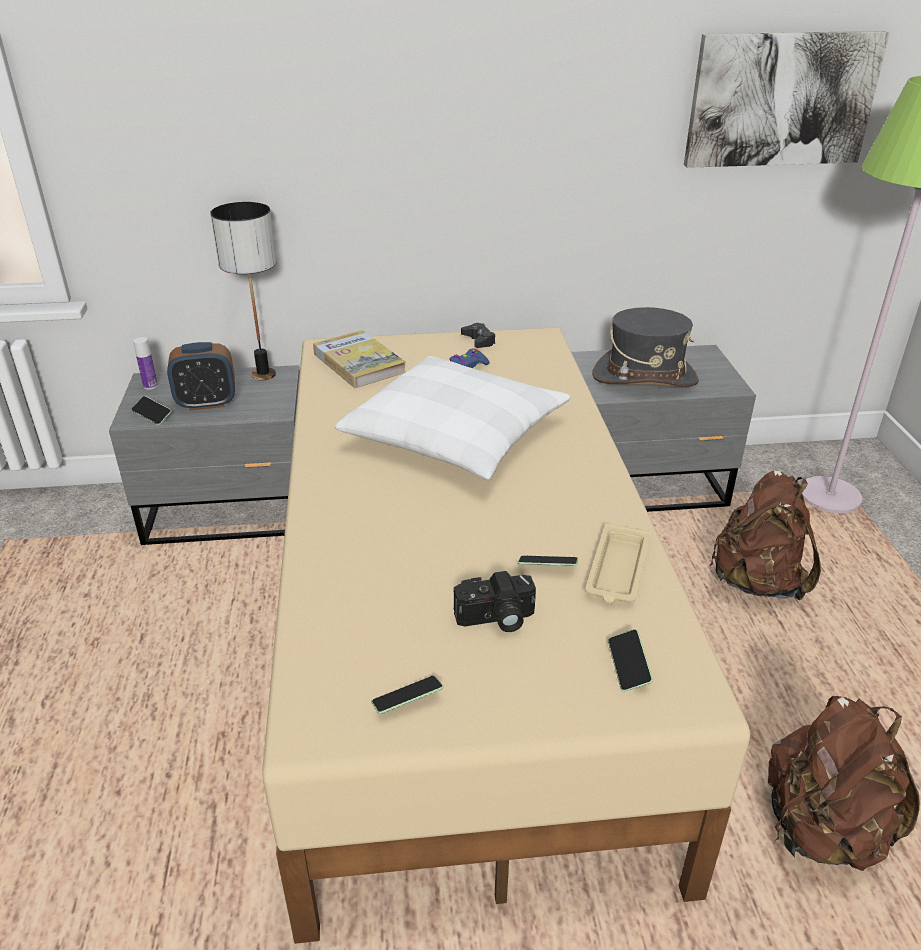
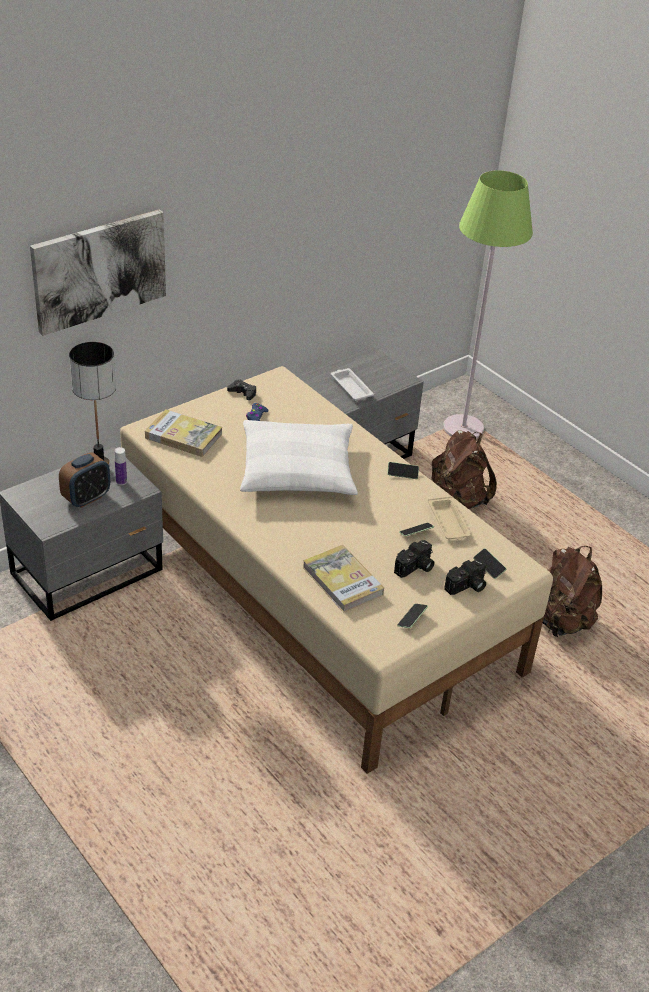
camera: 35 degrees left, 5 degrees up
phone [131,396,172,425] -> phone moved to [387,462,419,479]
bottle [133,337,158,390] -> bottle moved to [114,447,127,485]
grey hat [592,307,699,387] -> white tray [331,368,374,400]
picture [684,31,890,168] -> picture moved to [30,209,166,336]
none -> book [303,545,384,613]
none -> camera [444,559,486,595]

